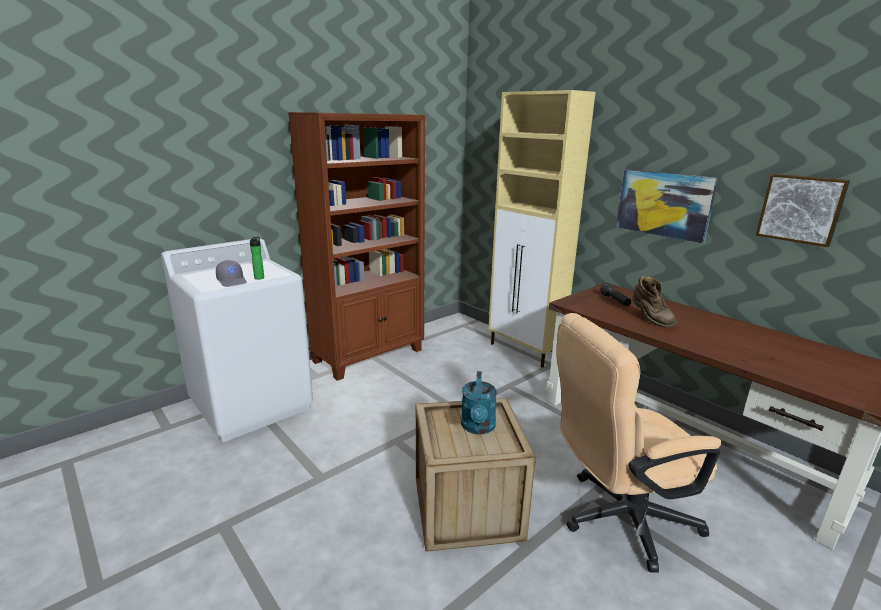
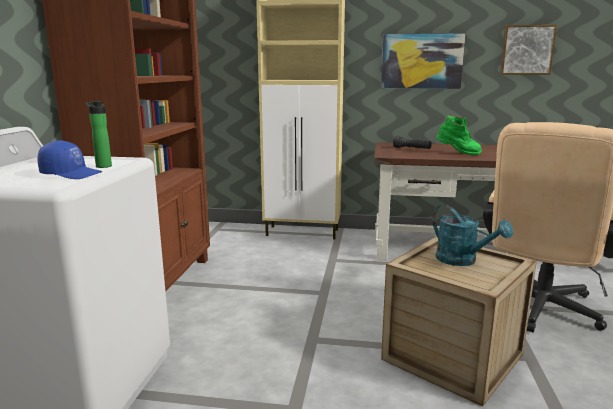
camera: 40 degrees left, 5 degrees down
grey cap [216,260,247,287] -> blue cap [37,140,103,179]
brown boot [632,276,677,328] -> green boot [437,115,482,155]

